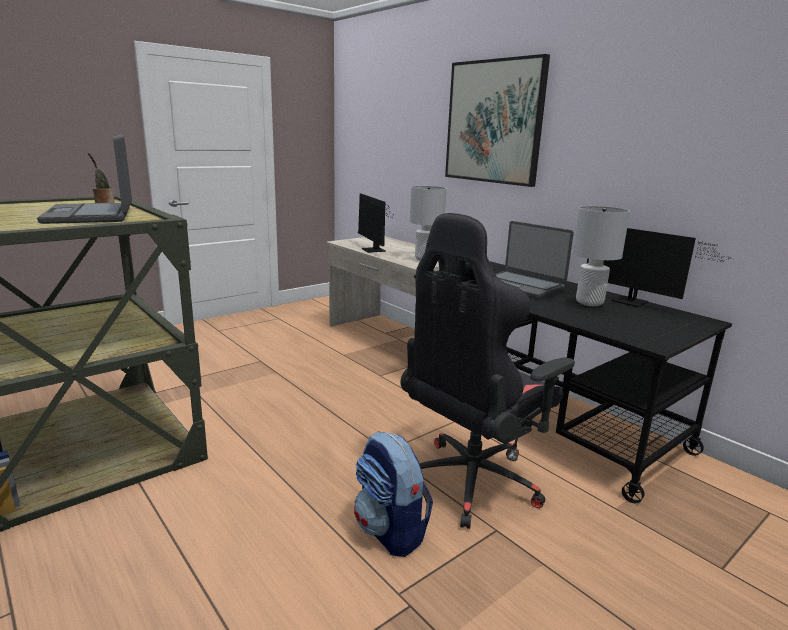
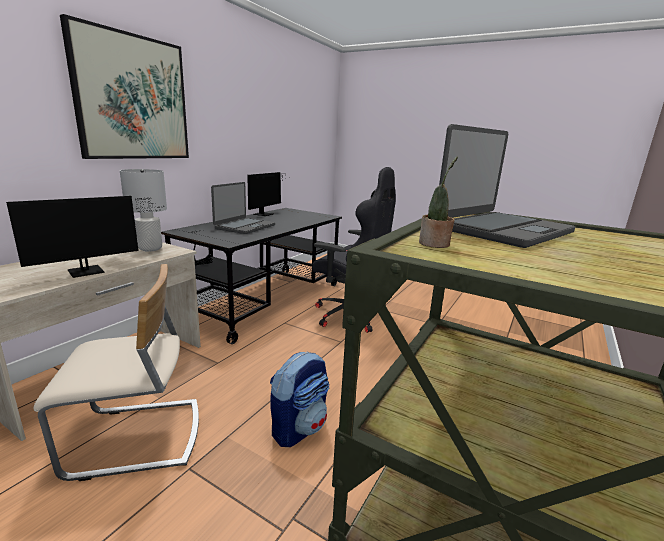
camera: 110 degrees left, 0 degrees up
backpack [354,432,433,557] -> backpack moved to [270,352,329,447]
grey table lamp [573,206,630,307] -> none
none -> beige chair [34,264,199,481]

